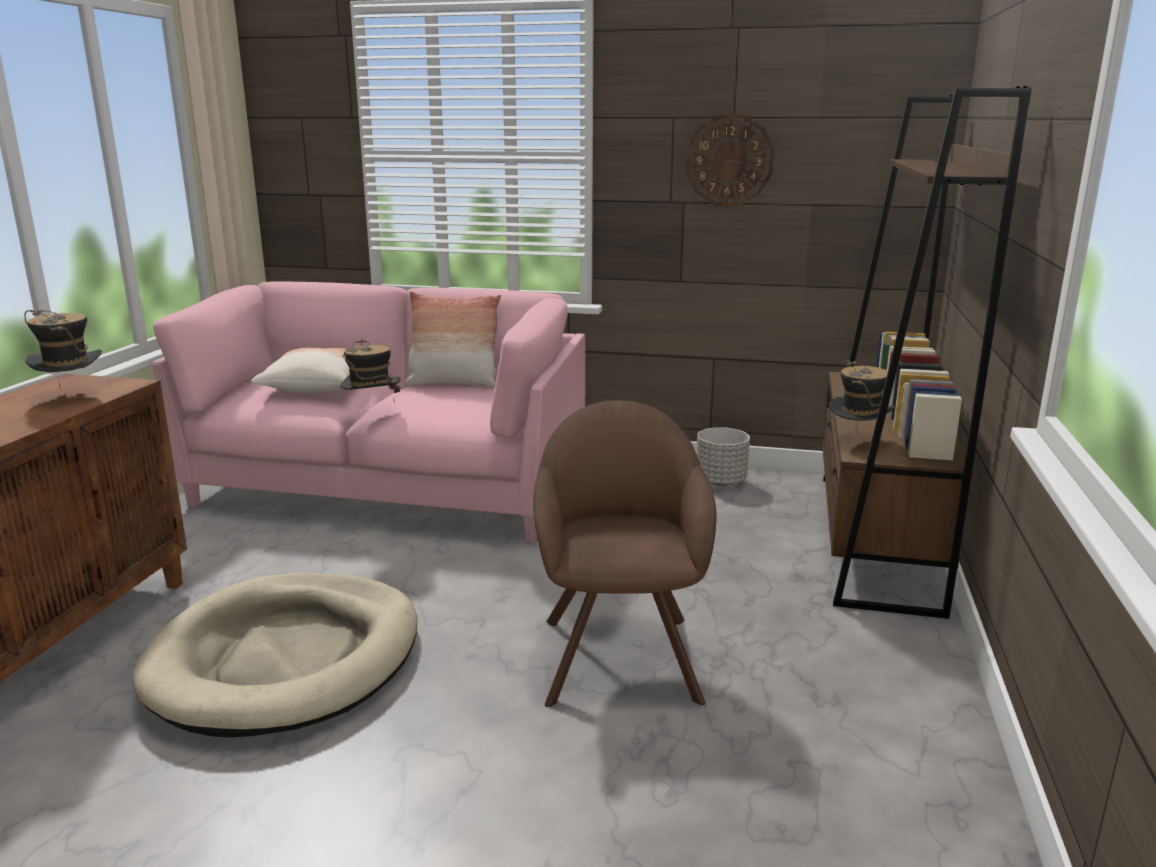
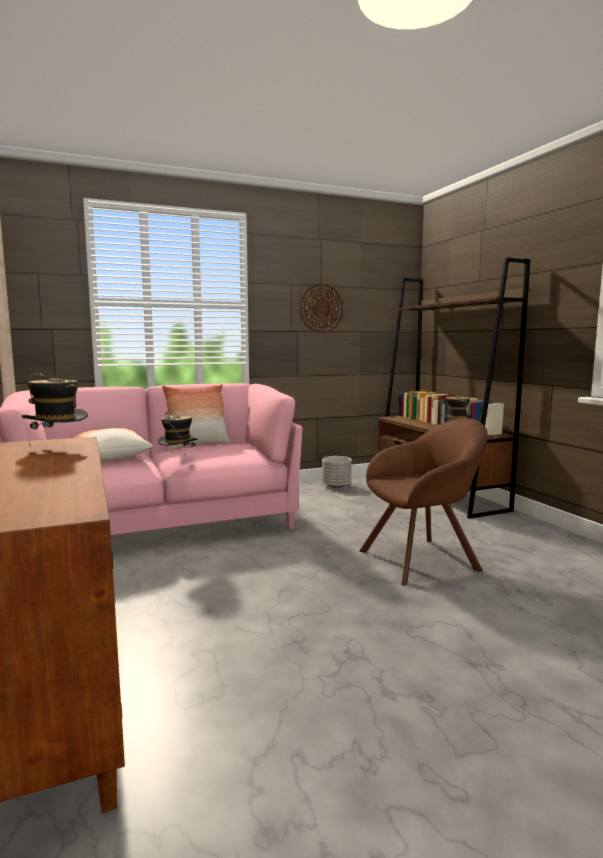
camera: 35 degrees left, 10 degrees down
beige dog bed [132,573,417,737] -> none
brown armchair [533,400,717,707] -> brown armchair turned 105 degrees clockwise [359,418,488,586]

